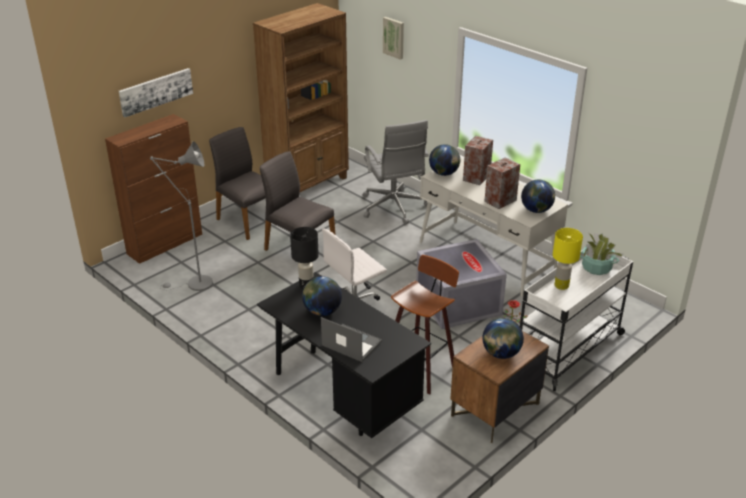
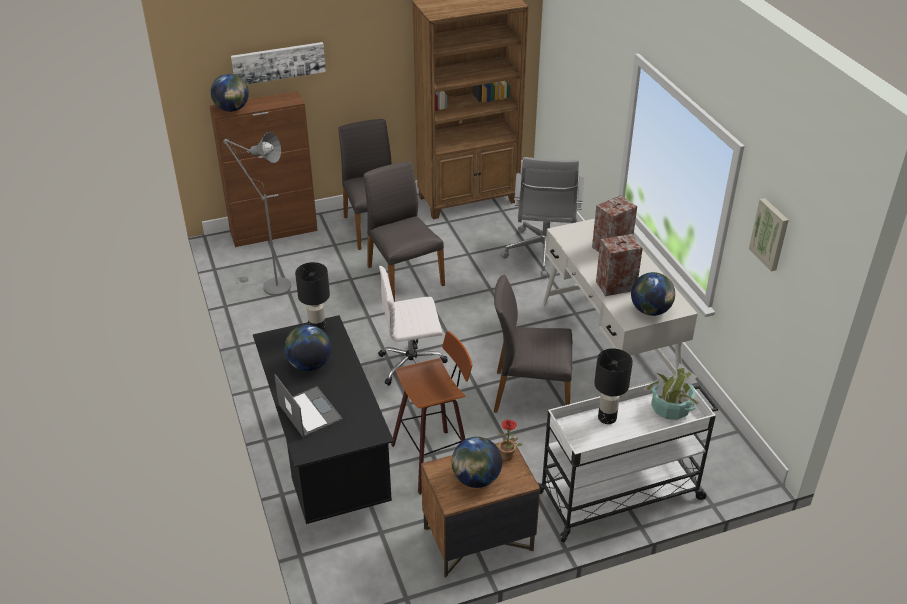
camera: 25 degrees right, 5 degrees up
picture [383,17,404,60] -> picture moved to [749,198,789,271]
grey storage box [416,239,507,329] -> grey chair [494,275,572,413]
globe [429,144,460,176] -> globe moved to [211,74,249,112]
yellow table lamp [553,228,583,290] -> black table lamp [594,348,633,424]

